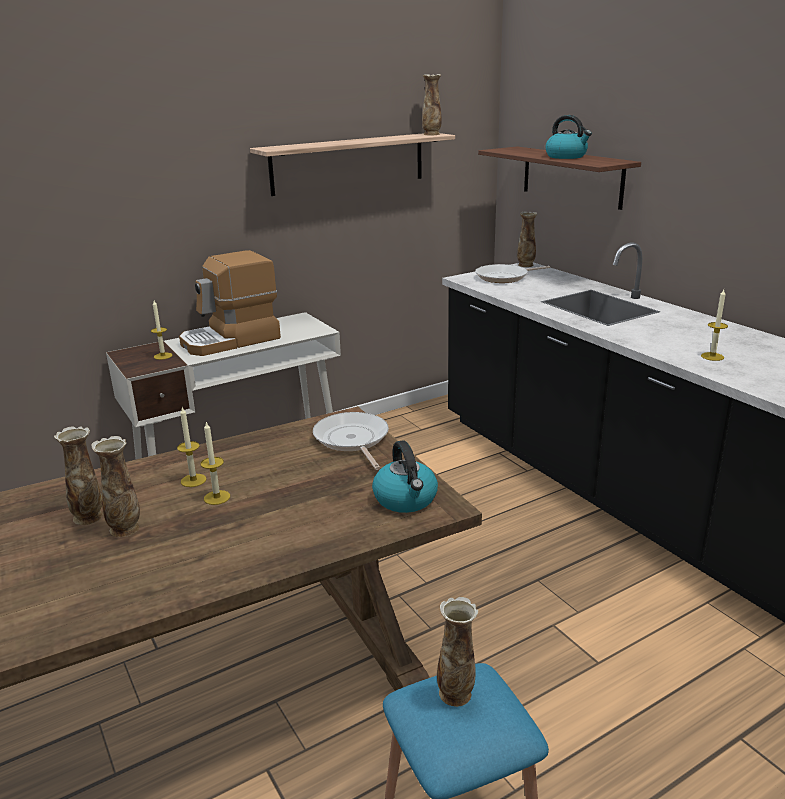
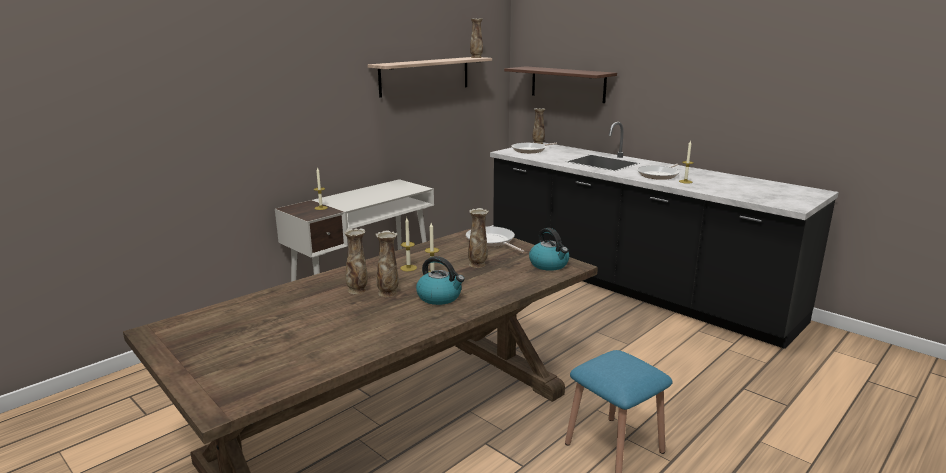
camera: 15 degrees left, 5 degrees down
coffee machine [179,250,281,356] -> none
vase [437,597,478,707] -> vase moved to [468,208,489,268]
kettle [545,115,592,159] -> kettle moved to [416,256,465,305]
none -> frying pan [637,164,680,180]

